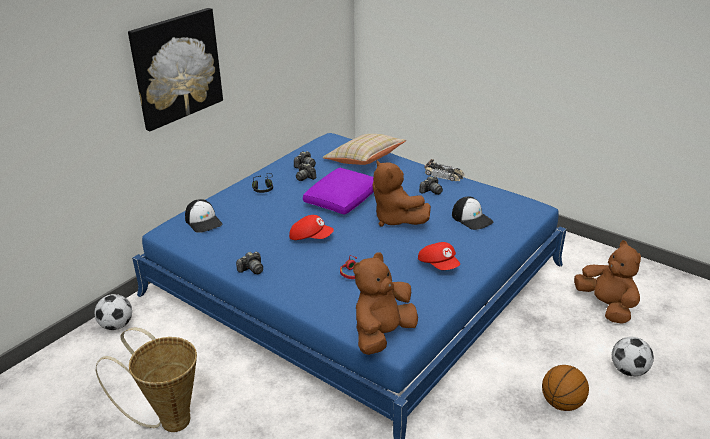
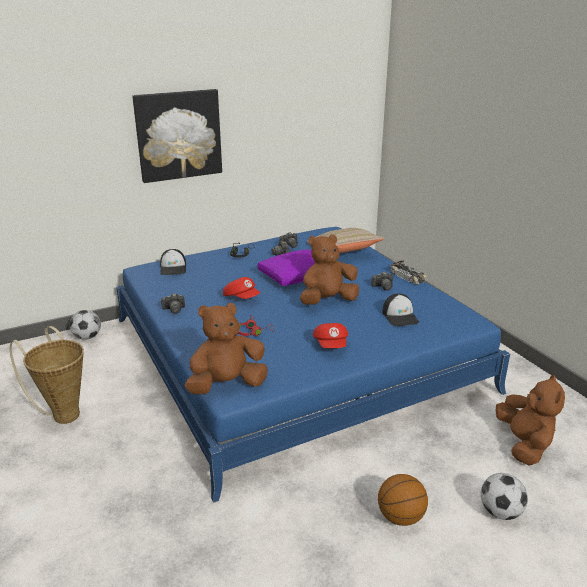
camera: 25 degrees right, 5 degrees down
brown plush toy [373,160,431,227] -> brown plush toy turned 75 degrees clockwise [300,234,359,305]

